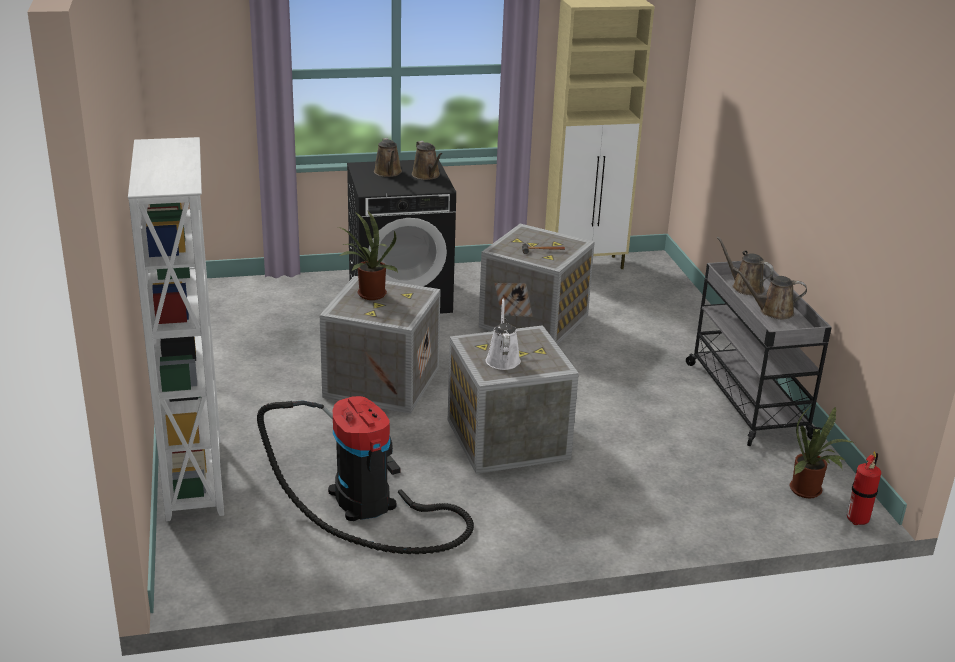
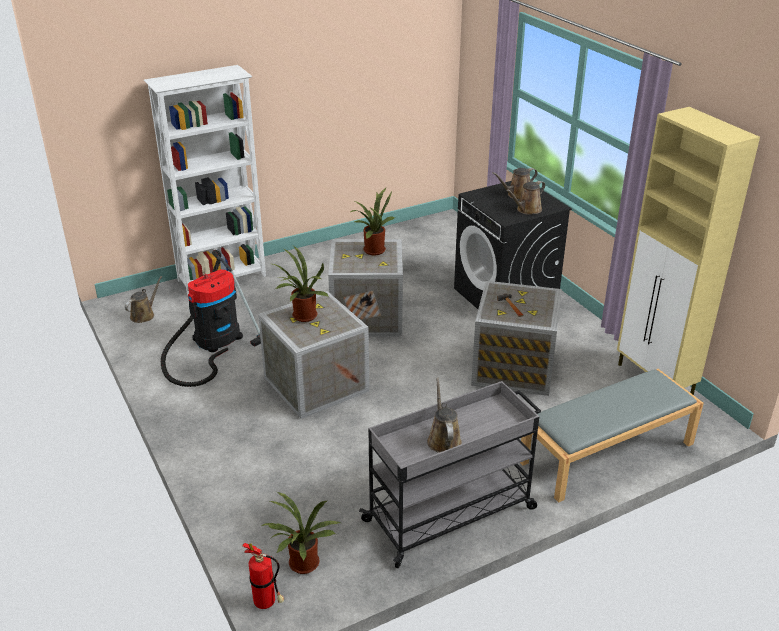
camera: 75 degrees right, 5 degrees up
white watering can [486,298,521,370] -> potted plant [273,246,329,322]
brown watering can [717,237,774,295] -> brown watering can moved to [125,276,163,323]
none -> grey bench [520,369,704,503]

